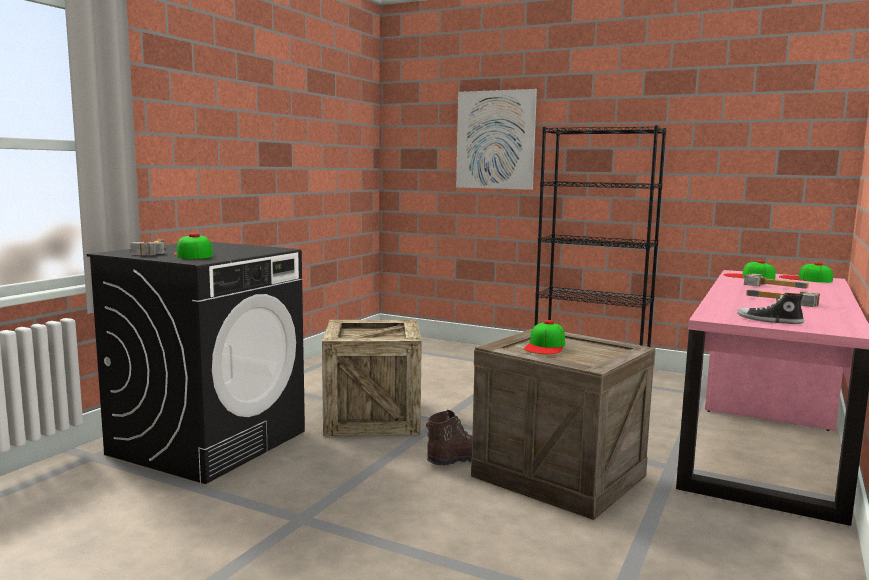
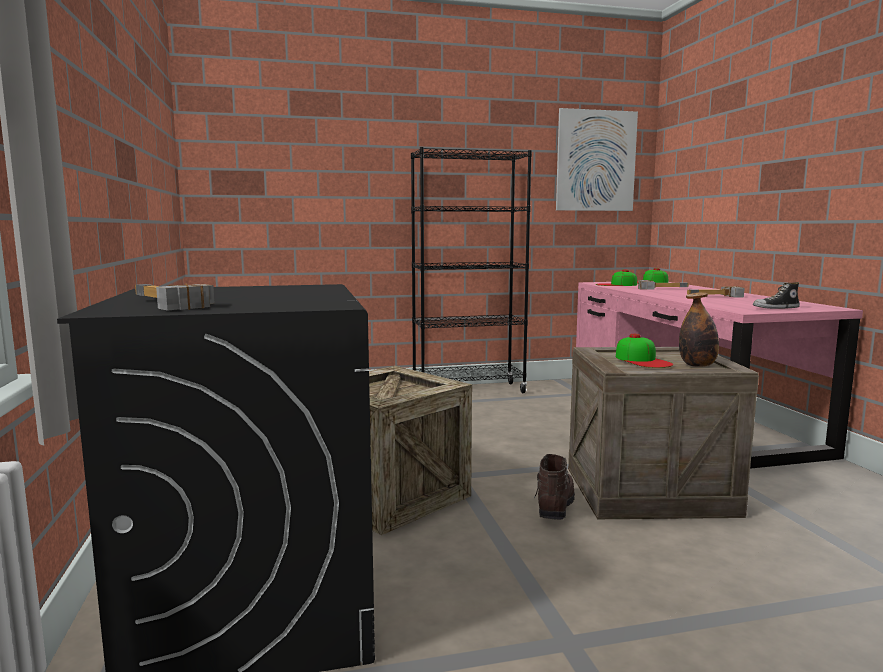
camera: 40 degrees left, 0 degrees up
cap [174,233,213,259] -> none
picture [456,89,537,190] -> picture moved to [556,108,638,211]
none -> bottle [679,292,719,367]

